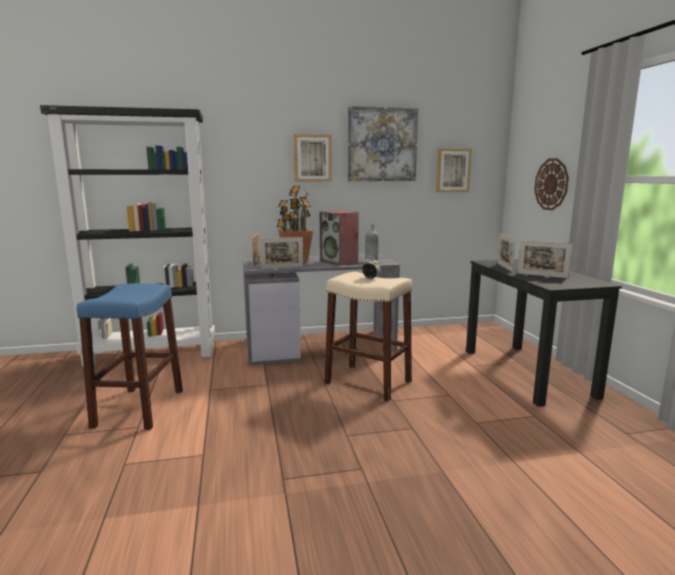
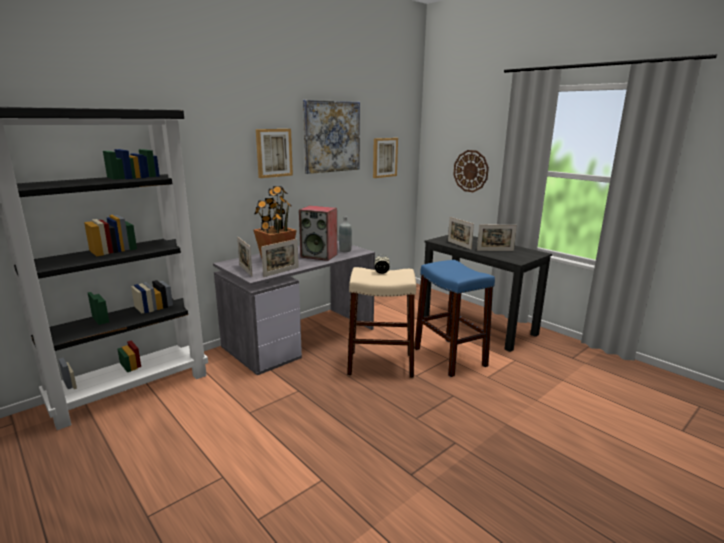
camera: 30 degrees left, 5 degrees up
blue stool [77,283,183,430] -> blue stool moved to [414,260,495,377]

